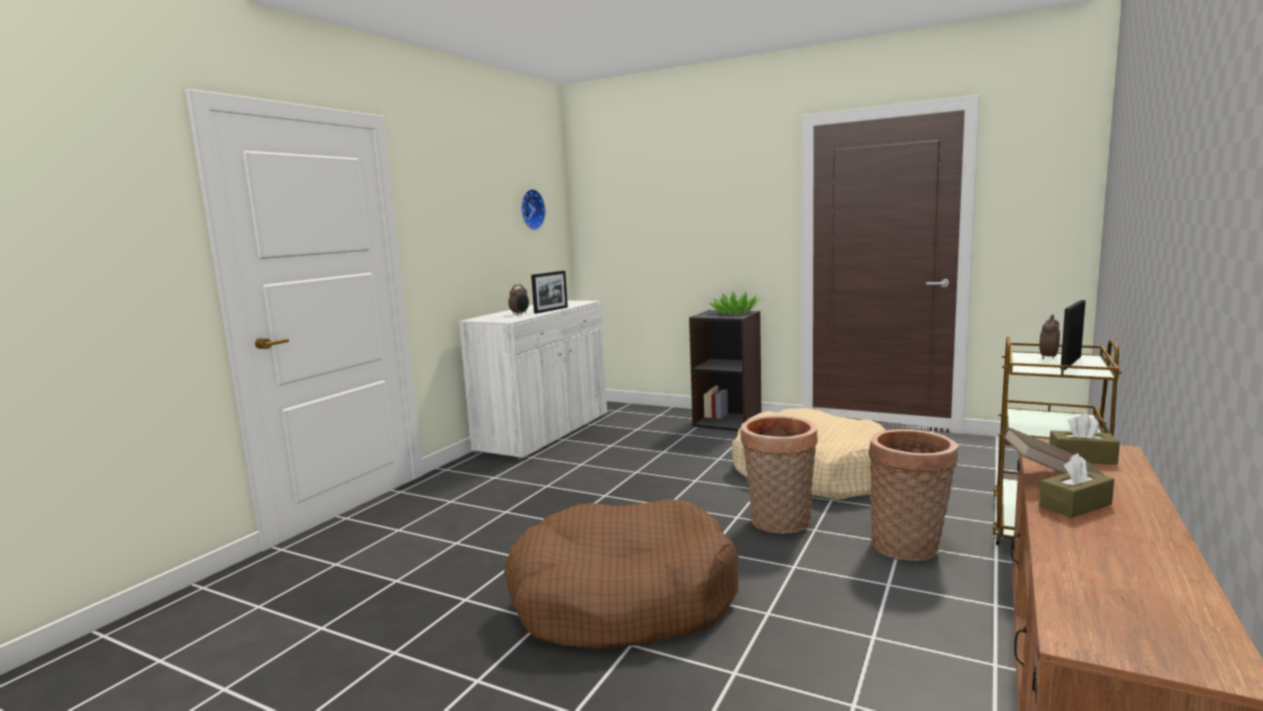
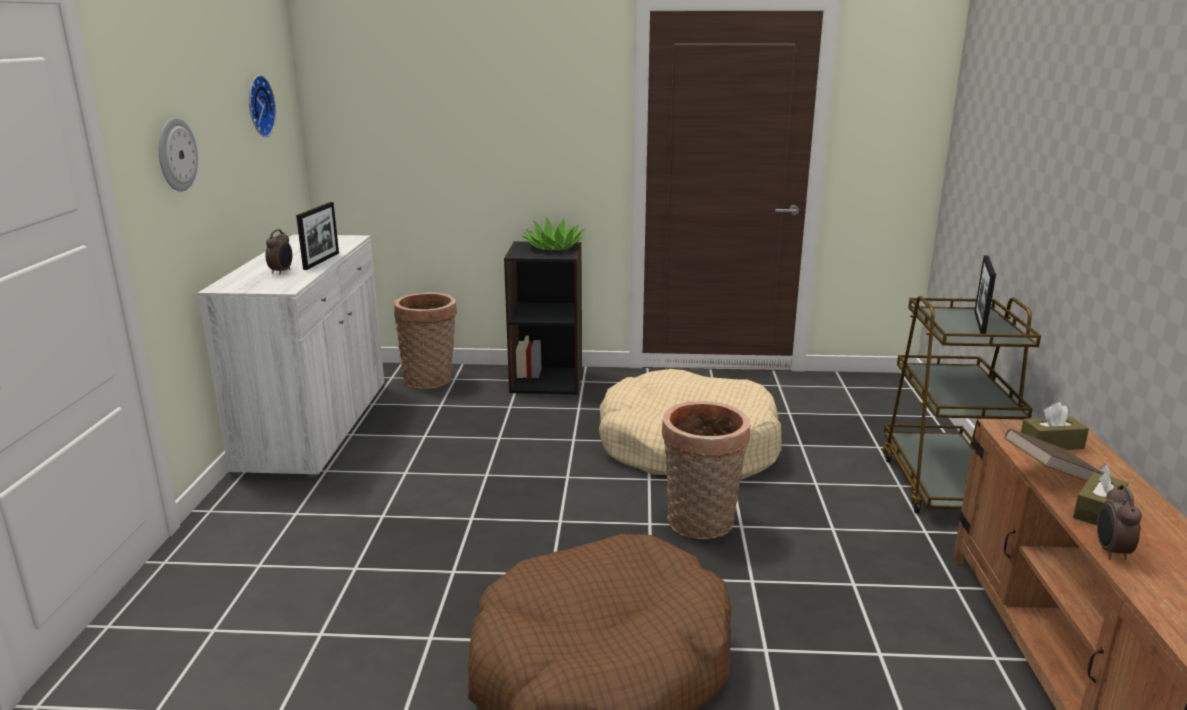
camera: 25 degrees left, 10 degrees up
basket [868,429,958,561] -> basket moved to [394,292,457,389]
alarm clock [1039,314,1060,359] -> alarm clock moved to [1097,485,1142,560]
none -> wall clock [159,117,198,192]

